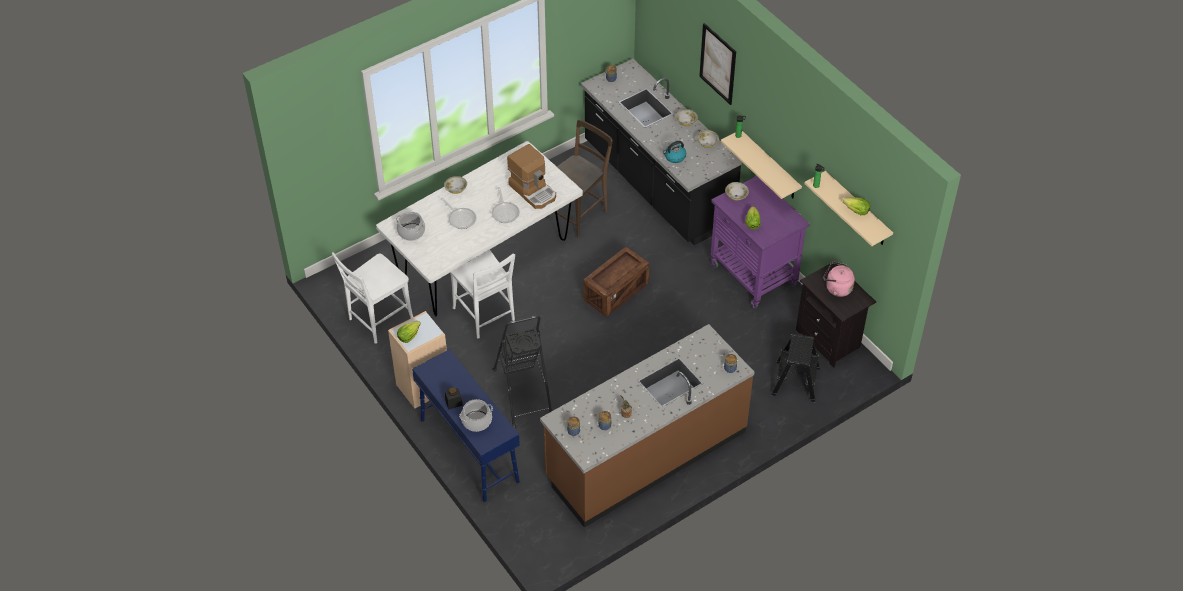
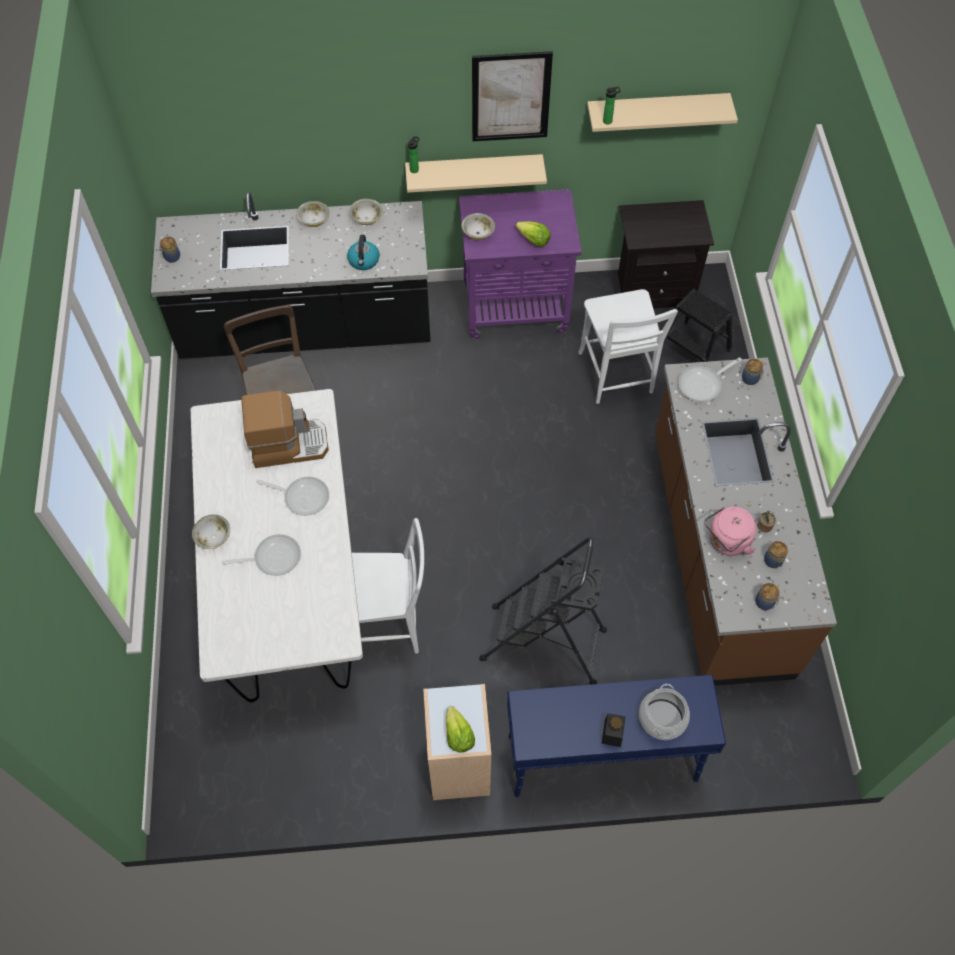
camera: 60 degrees left, 10 degrees up
white chair [332,252,413,344] -> white chair moved to [578,289,678,404]
cooking pot [396,212,425,241] -> none
crate [583,246,649,317] -> none
picture [699,23,736,105] -> picture moved to [472,51,553,141]
pink kettle [823,261,855,297] -> pink kettle moved to [704,507,756,556]
lettuce [843,197,870,215] -> none
none -> frying pan [678,357,742,402]

